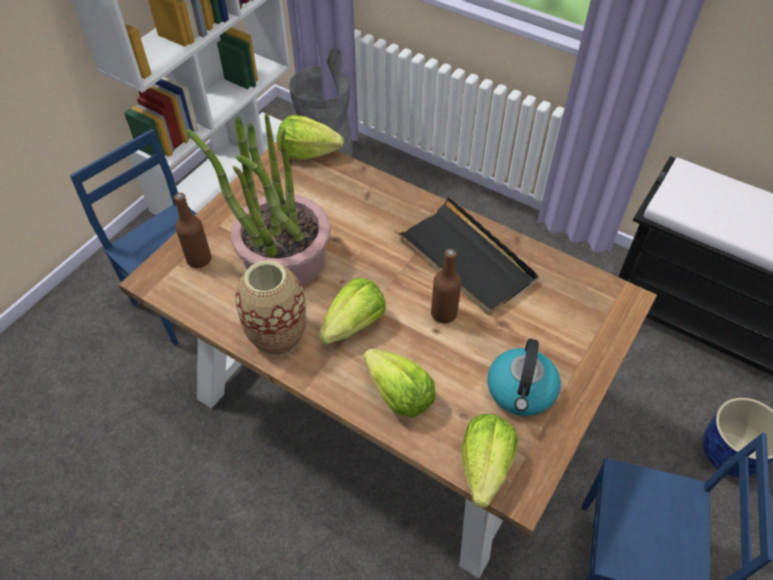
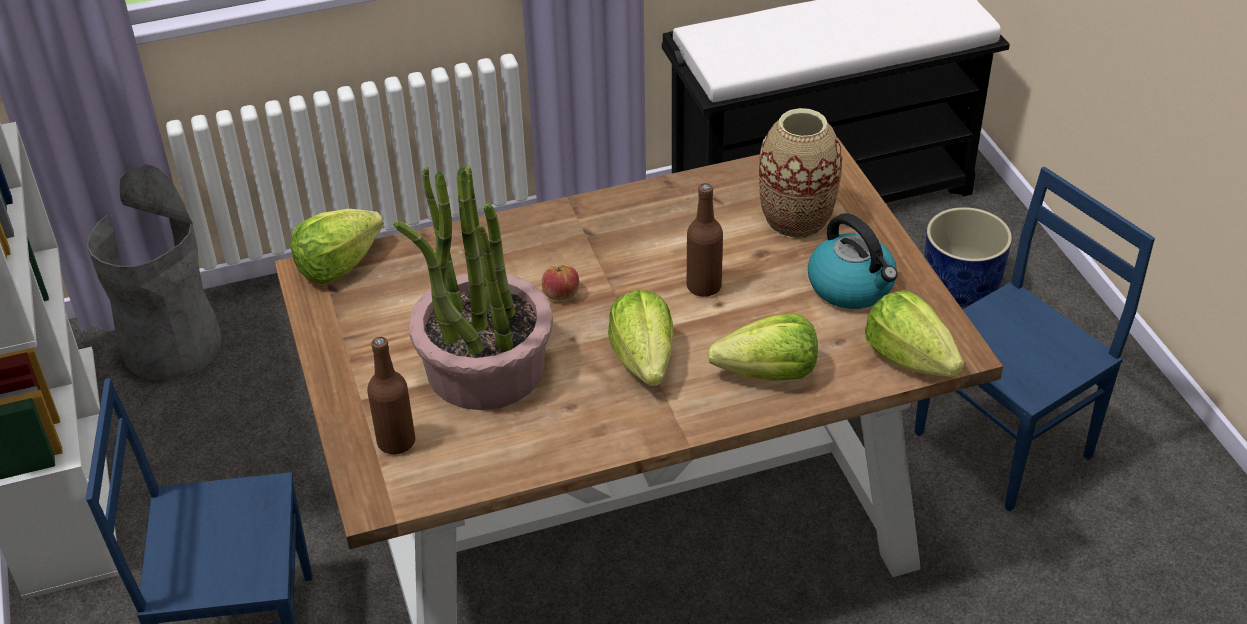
camera: 50 degrees left, 10 degrees down
vase [235,260,306,356] -> vase moved to [759,108,842,239]
black tray [394,196,539,316] -> none
none -> apple [542,264,579,300]

